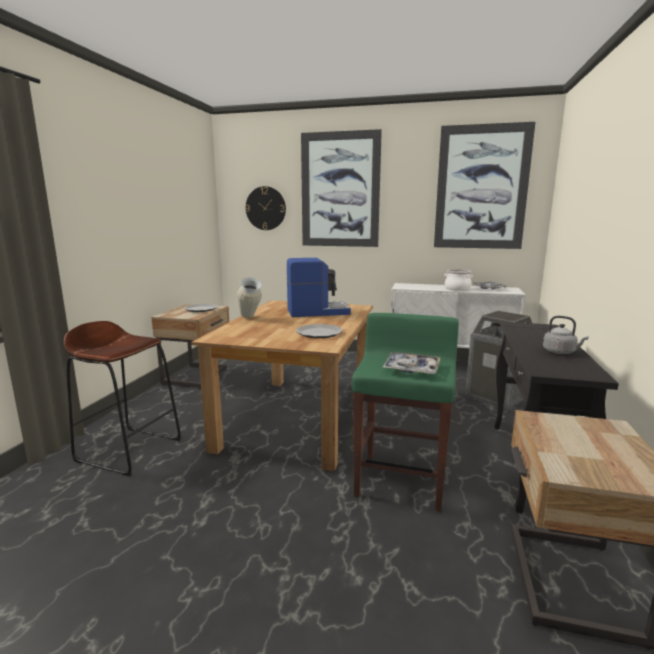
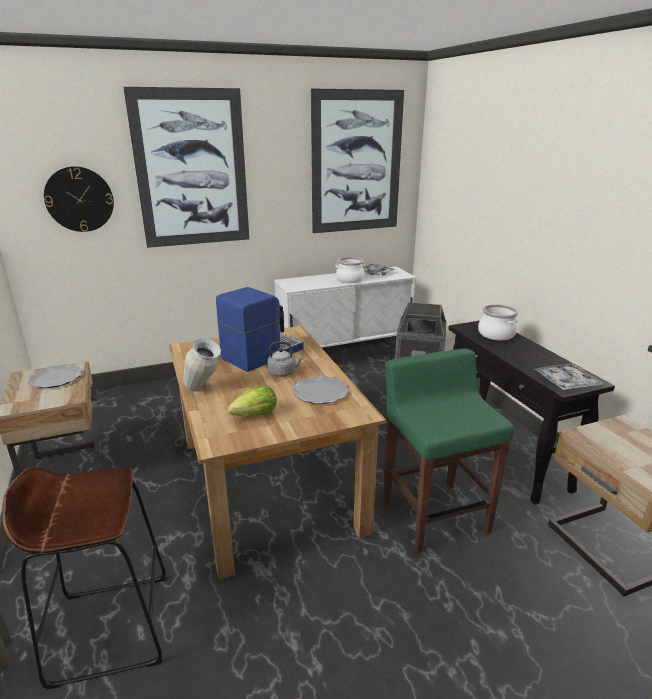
camera: 35 degrees left, 10 degrees up
tray [382,352,441,374] -> tray moved to [534,363,603,390]
grey kettle [543,316,589,354] -> grey kettle moved to [267,342,303,377]
none -> lettuce [228,386,277,416]
none -> cooking pot [478,304,518,340]

